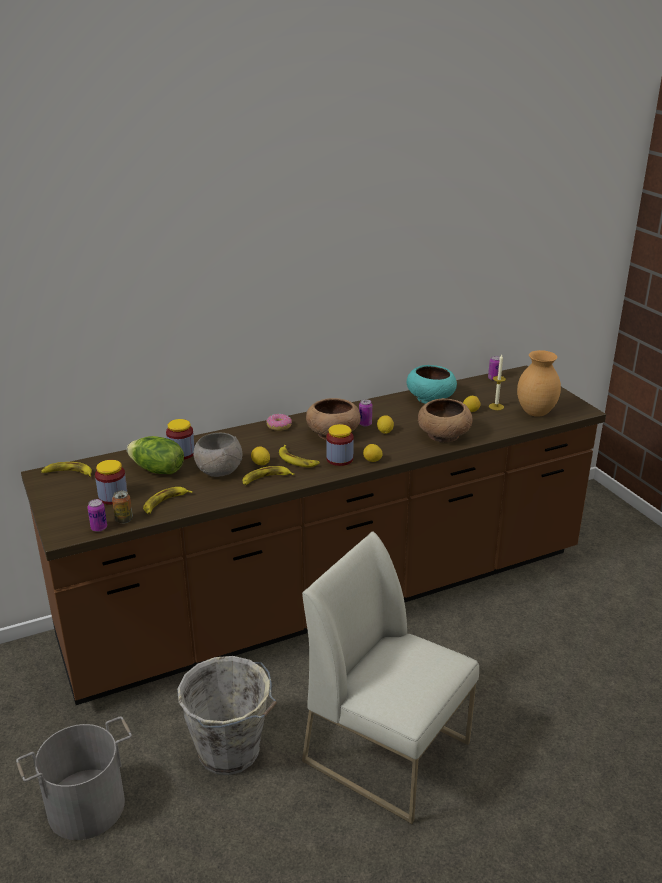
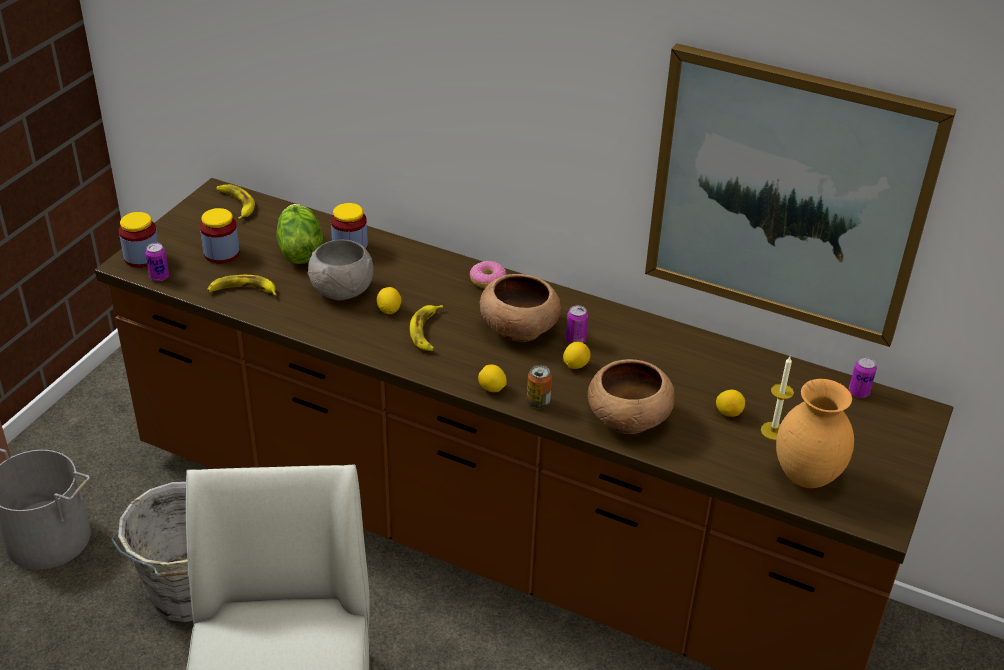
camera: 50 degrees right, 10 degrees up
can [112,491,133,524] -> can moved to [527,365,552,408]
banana [242,466,295,485] -> none
jar [326,424,354,466] -> jar moved to [119,212,159,268]
turquoise bowl [407,365,457,404] -> none
none -> picture [645,43,956,347]

